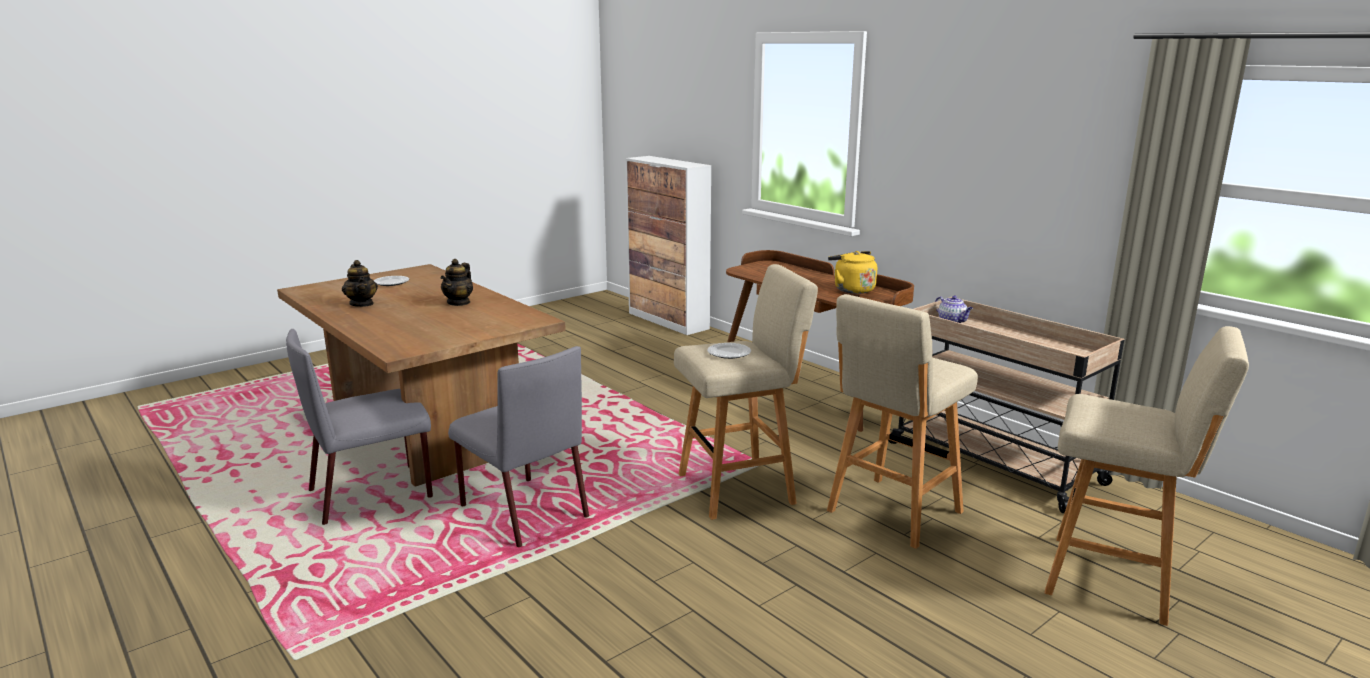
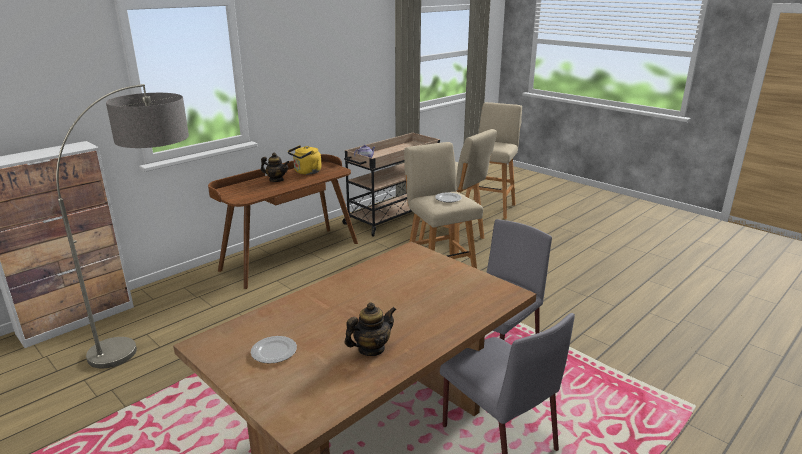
camera: 95 degrees left, 5 degrees up
teapot [441,259,473,306] -> teapot moved to [261,153,289,182]
none -> floor lamp [56,84,189,368]

